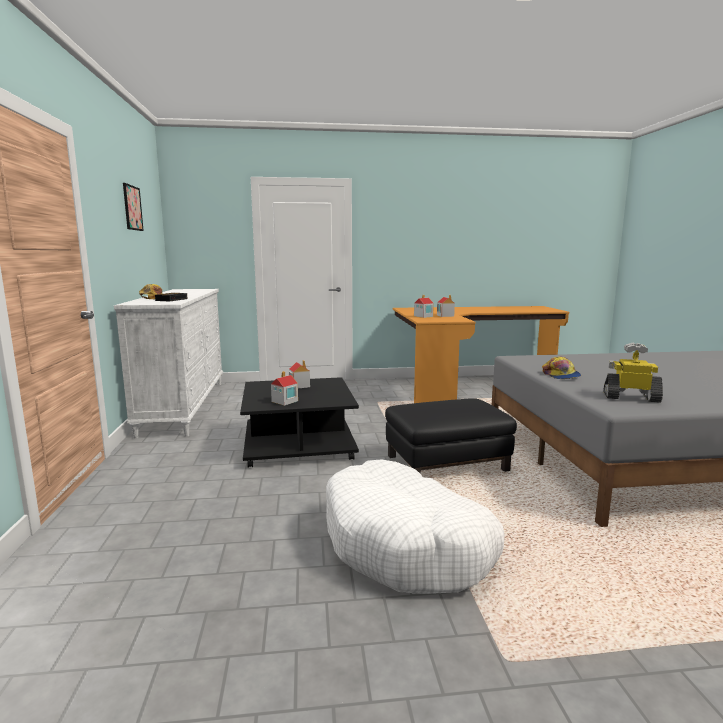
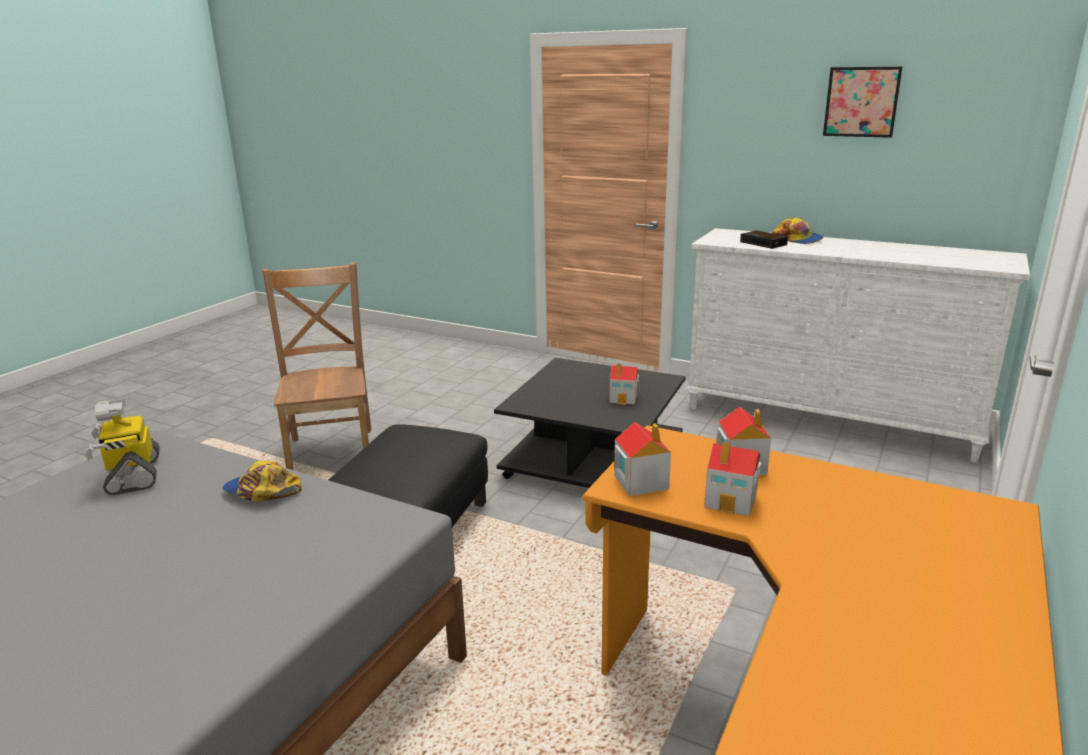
camera: 125 degrees right, 10 degrees up
toy house [271,371,298,406] -> toy house moved to [614,422,671,496]
white dog bed [326,460,504,594] -> brown chair [262,263,371,470]
toy robot [604,343,663,403] -> toy robot turned 105 degrees clockwise [85,399,160,495]

